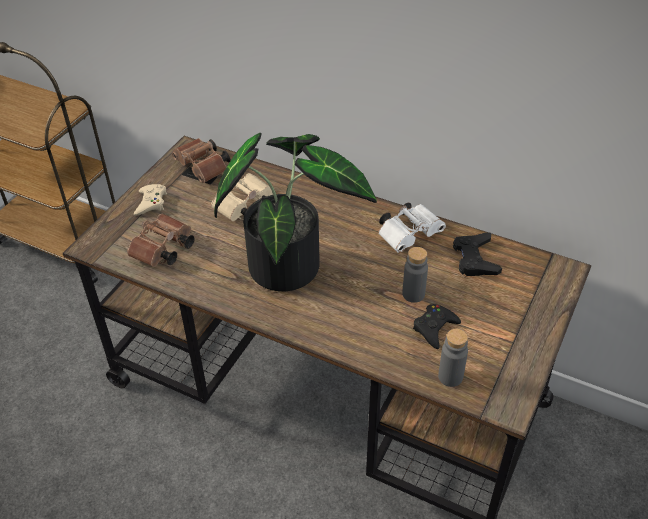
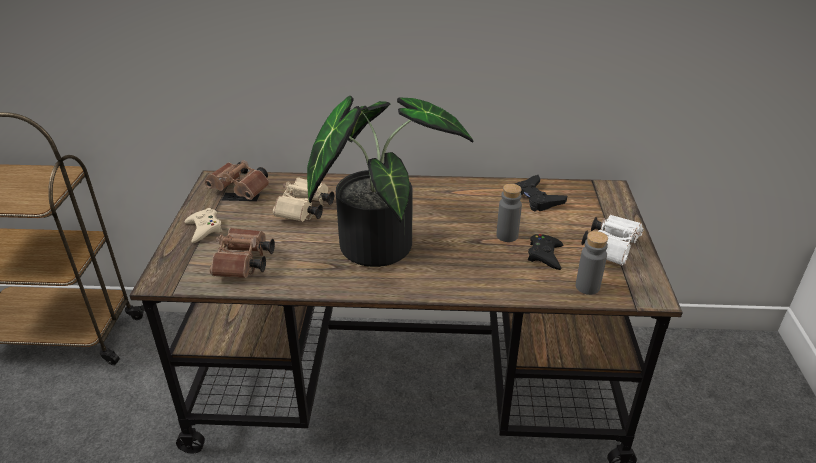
camera: 25 degrees left, 10 degrees down
white binoculars [378,203,446,253] -> white binoculars moved to [581,215,644,266]

